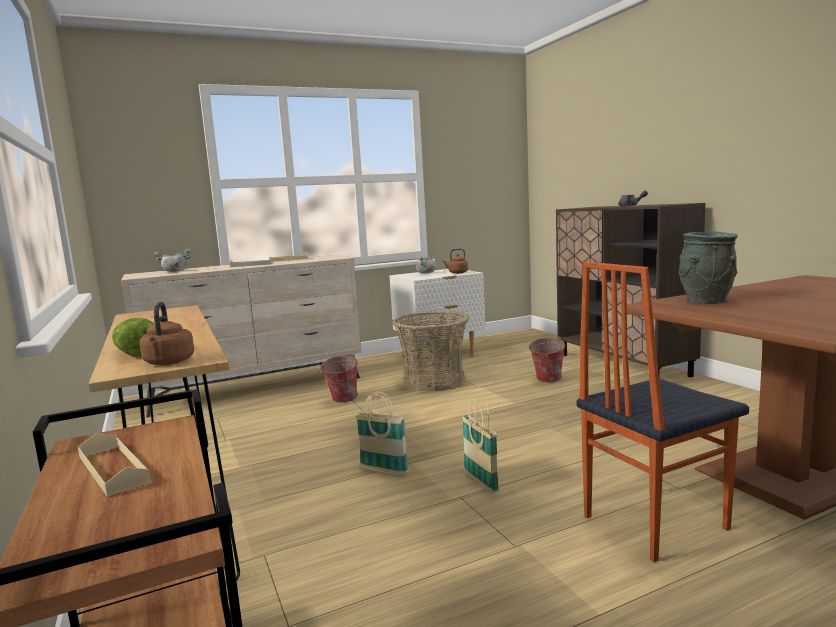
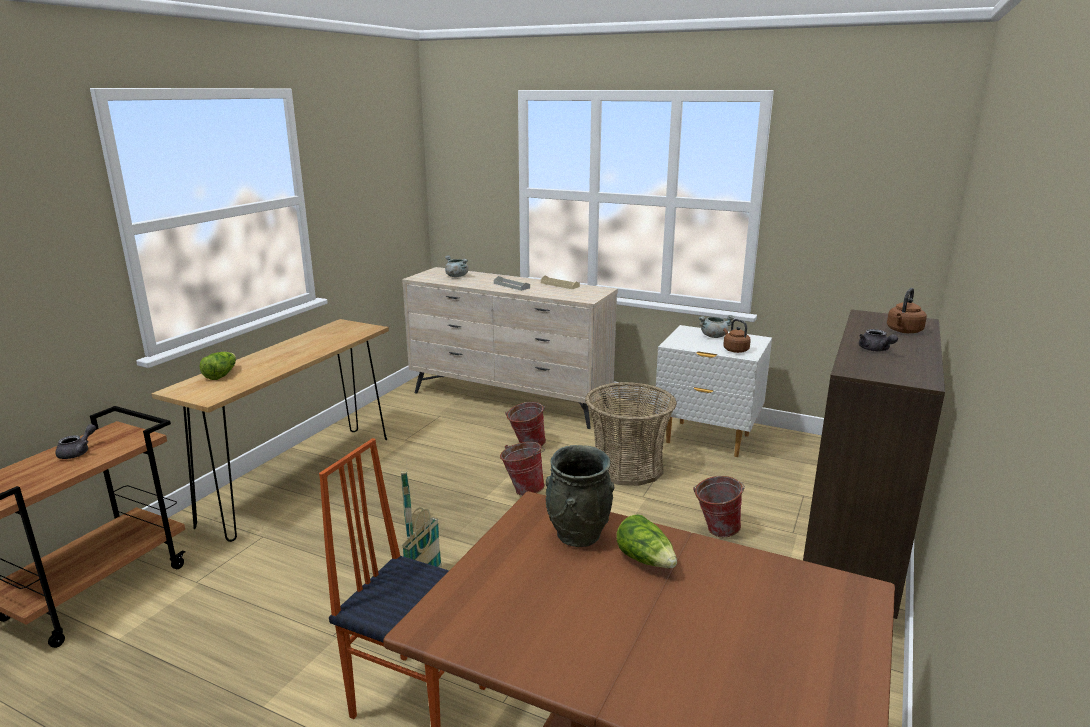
camera: 50 degrees right, 10 degrees up
beige tray [78,433,151,497] -> grey teapot [56,424,96,459]
brown kettle [140,302,194,365] -> brown kettle moved to [887,288,927,333]
none -> bucket [500,442,545,496]
none -> lettuce [616,515,677,568]

